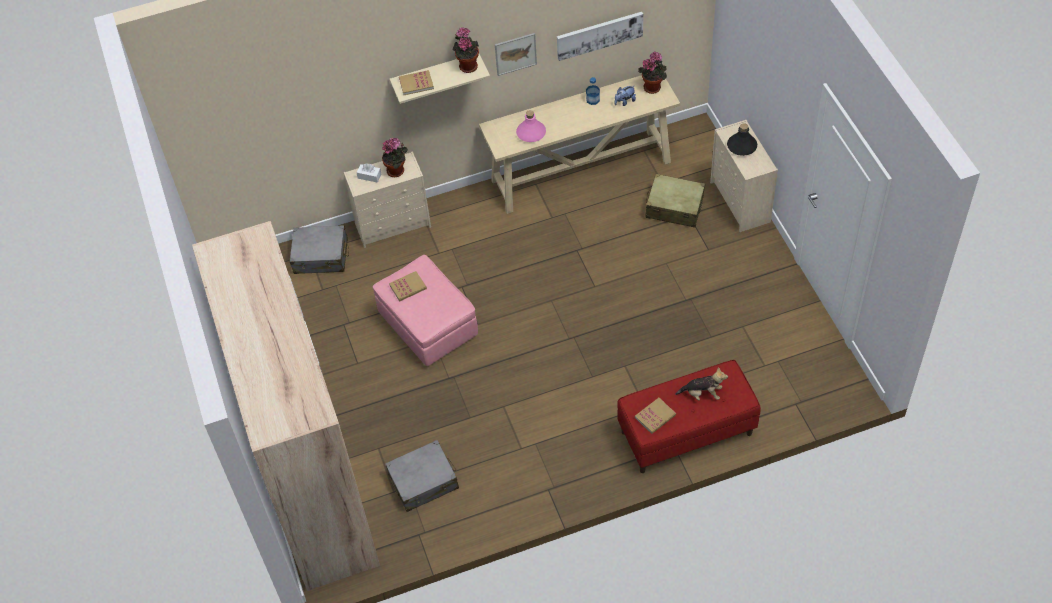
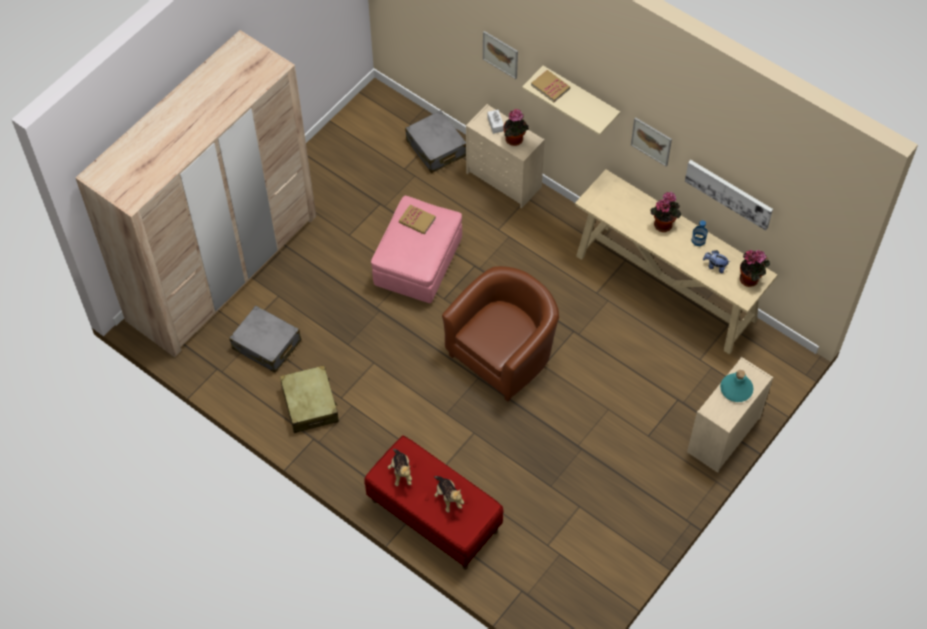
camera: 55 degrees right, 5 degrees up
potted plant [453,27,479,73] -> potted plant moved to [650,192,681,232]
pink bottle [516,110,546,142] -> none
book [635,398,676,434] -> plush toy [388,449,412,486]
beige suitcase [645,174,705,228] -> beige suitcase moved to [280,365,339,433]
black bottle [727,123,757,156] -> turquoise bottle [720,370,754,402]
none -> brown armchair [442,266,559,402]
none -> picture [483,31,518,79]

